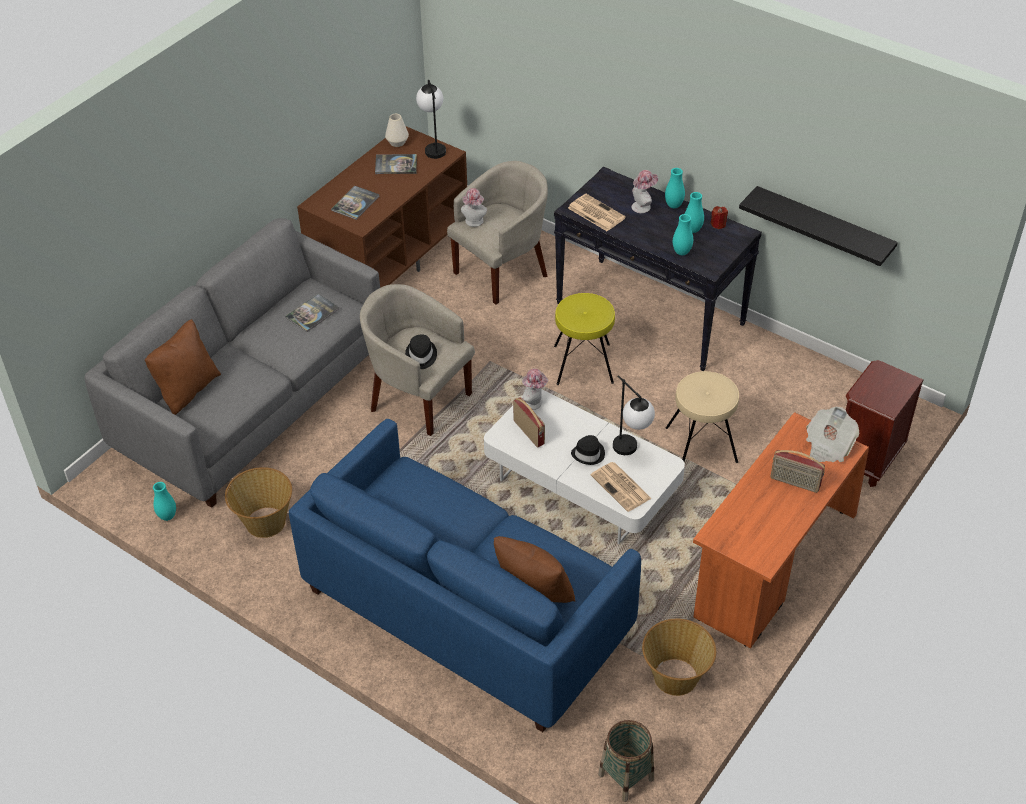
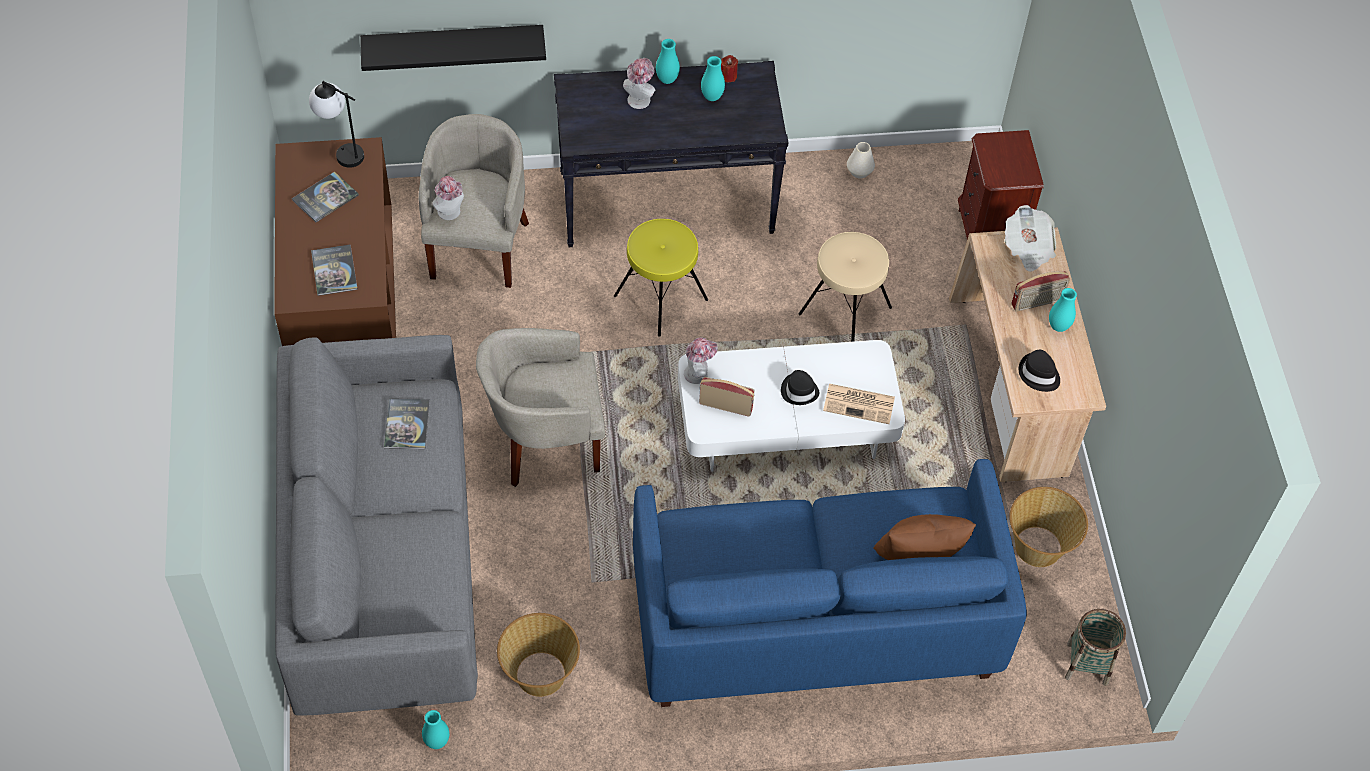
camera: 45 degrees left, 10 degrees up
brown pillow [145,319,221,415] -> none
white vase [385,114,409,147] -> white vase moved to [847,142,875,178]
black hat [405,335,437,369] -> black hat moved to [1019,350,1060,392]
newspaper [568,194,626,231] -> none
table lamp [613,375,655,455] -> none
turquoise vase [673,214,693,255] -> turquoise vase moved to [1049,288,1077,332]
orange desk [693,412,869,648] -> beige desk [949,227,1106,482]
black shelf [739,186,898,266] -> black shelf moved to [360,25,546,71]

